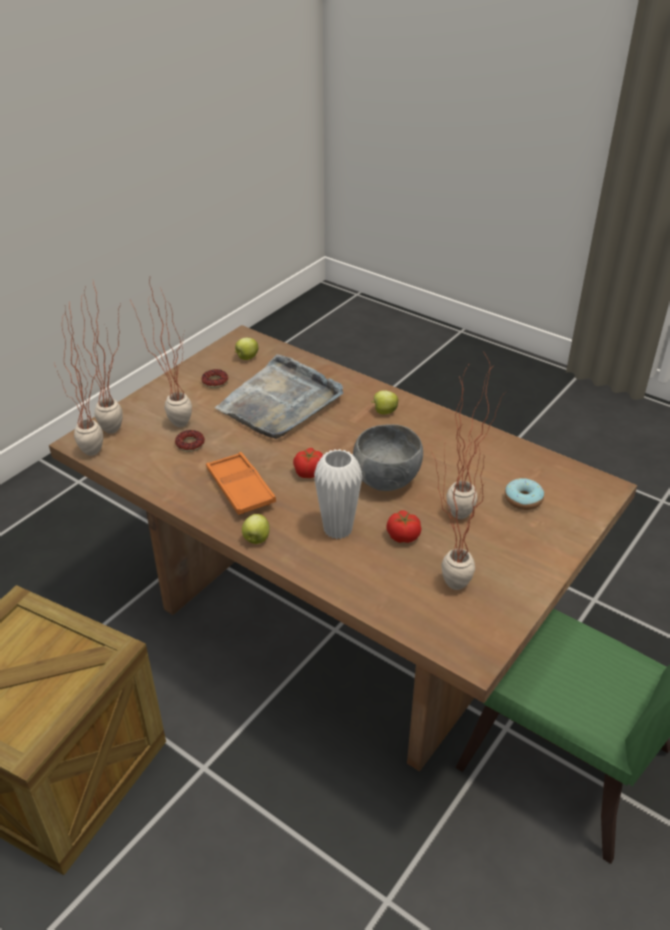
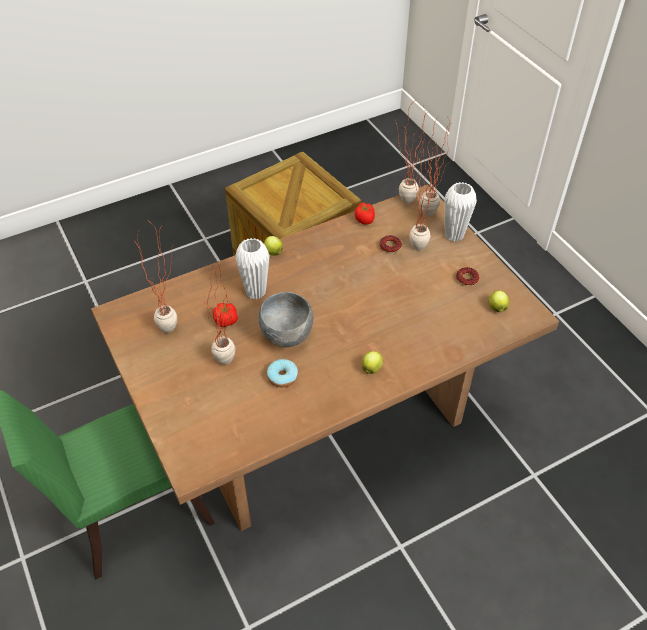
camera: 115 degrees right, 10 degrees up
orange tray [206,452,276,515] -> none
grey tray [215,354,343,439] -> none
tomato [293,448,323,478] -> tomato moved to [355,203,375,224]
donut [505,478,544,510] -> donut moved to [267,359,298,387]
none -> white vase [444,182,477,242]

